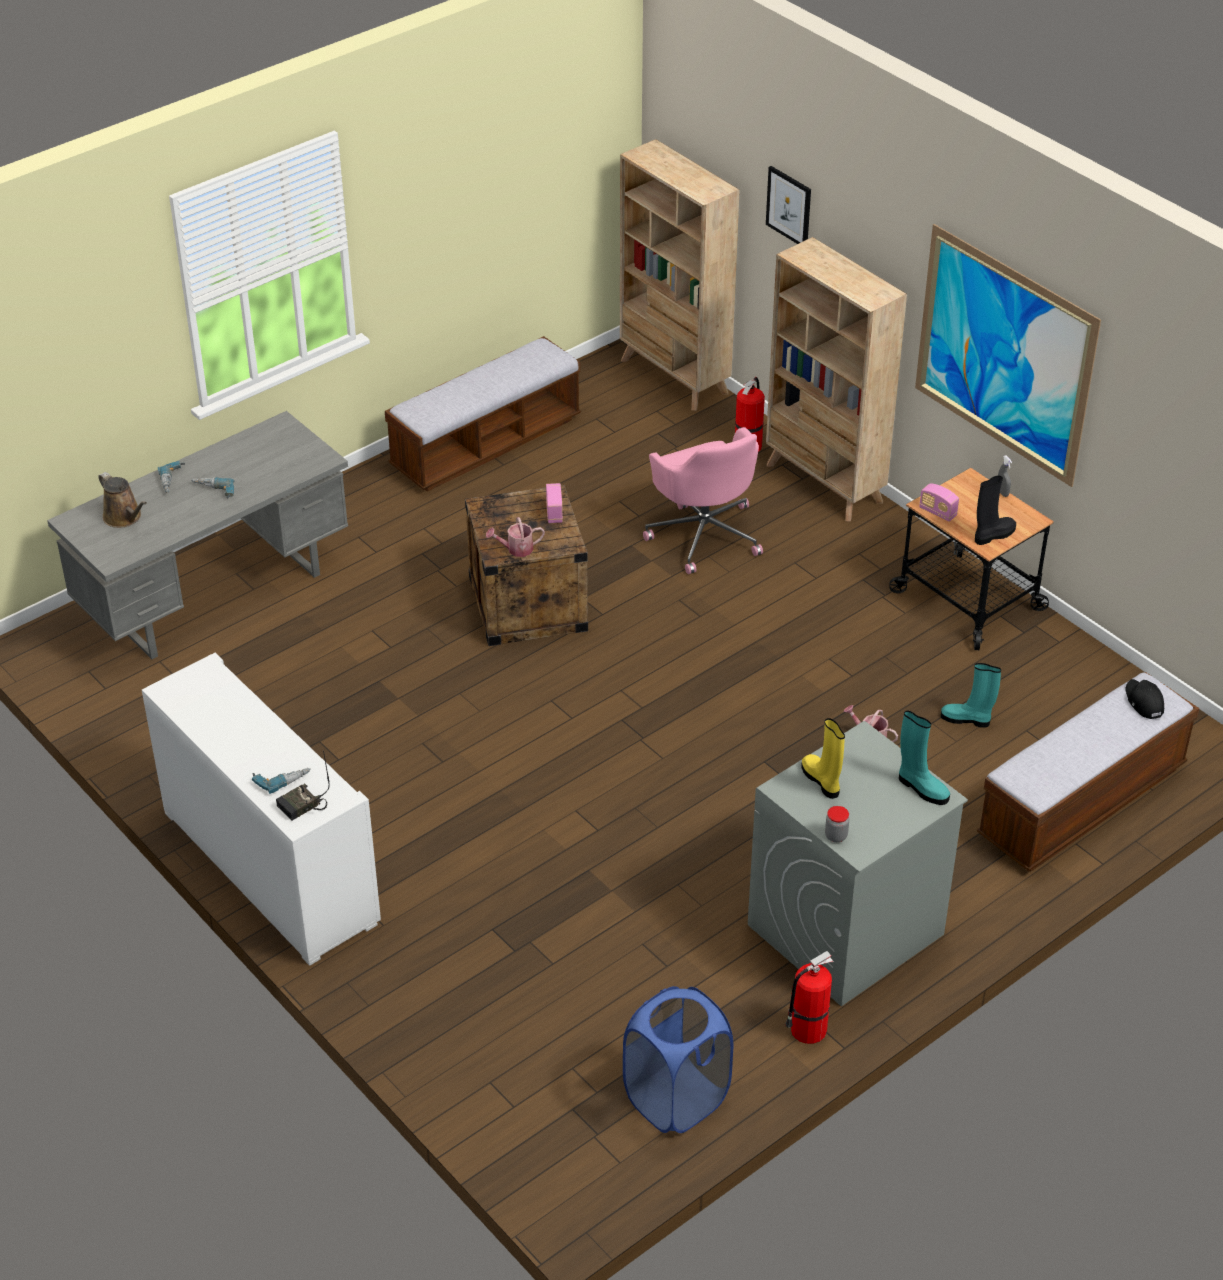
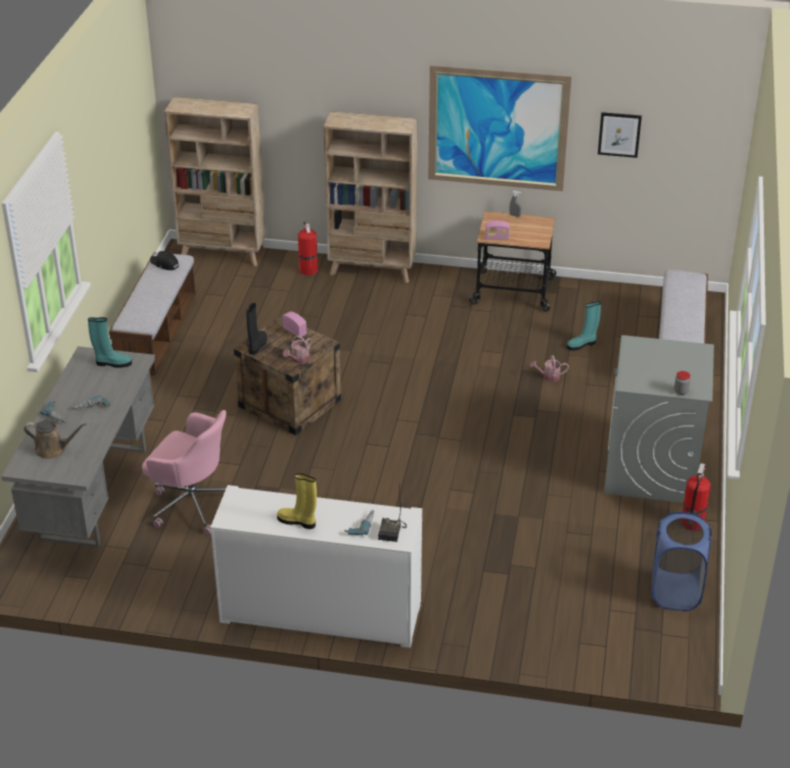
camera: 40 degrees left, 5 degrees down
pink office chair [643,427,763,574] -> pink office chair moved to [142,410,226,535]
picture [766,166,811,244] -> picture moved to [598,112,642,158]
yellow boot [801,718,845,799] -> yellow boot moved to [277,473,317,529]
turquoise boot [899,710,950,805] -> turquoise boot moved to [88,317,132,368]
black boot [975,476,1016,545] -> black boot moved to [246,303,267,355]
black cap [1125,679,1164,719] -> black cap moved to [150,251,179,270]

